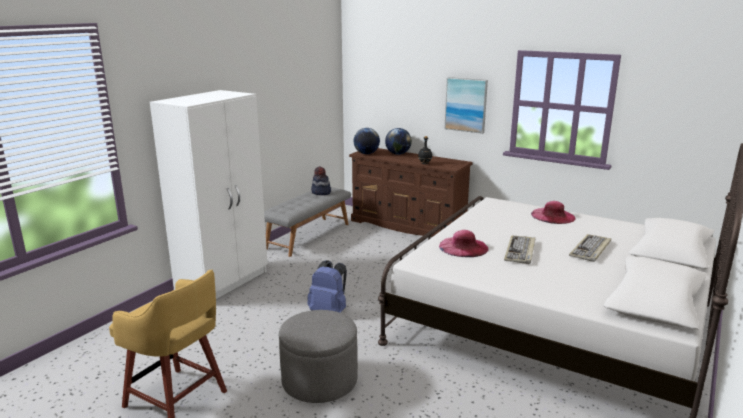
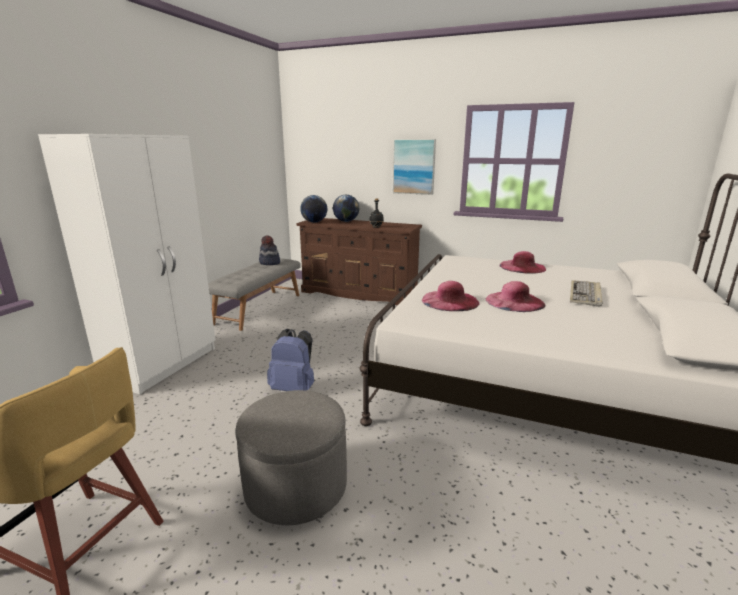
camera: 10 degrees left, 0 degrees up
keyboard [504,235,536,264] -> pink hat [486,281,545,312]

